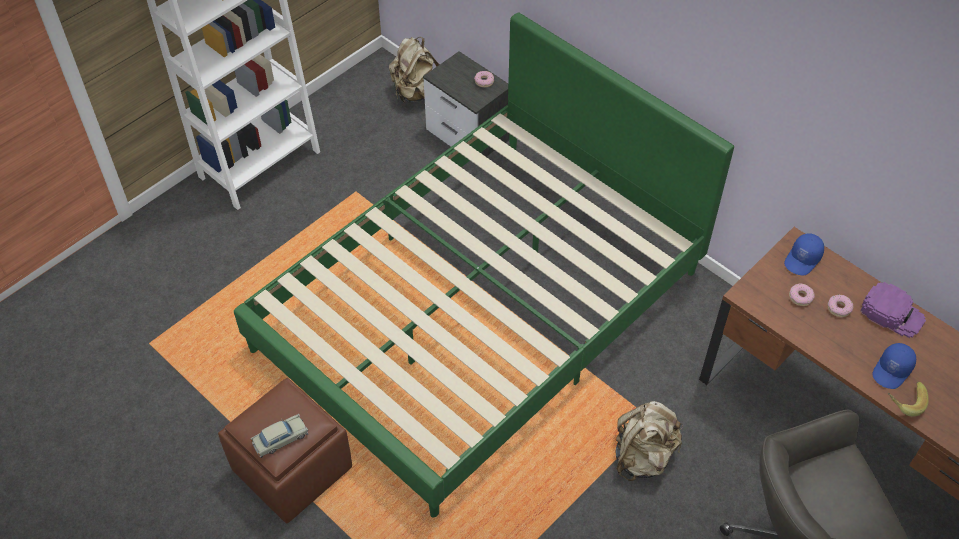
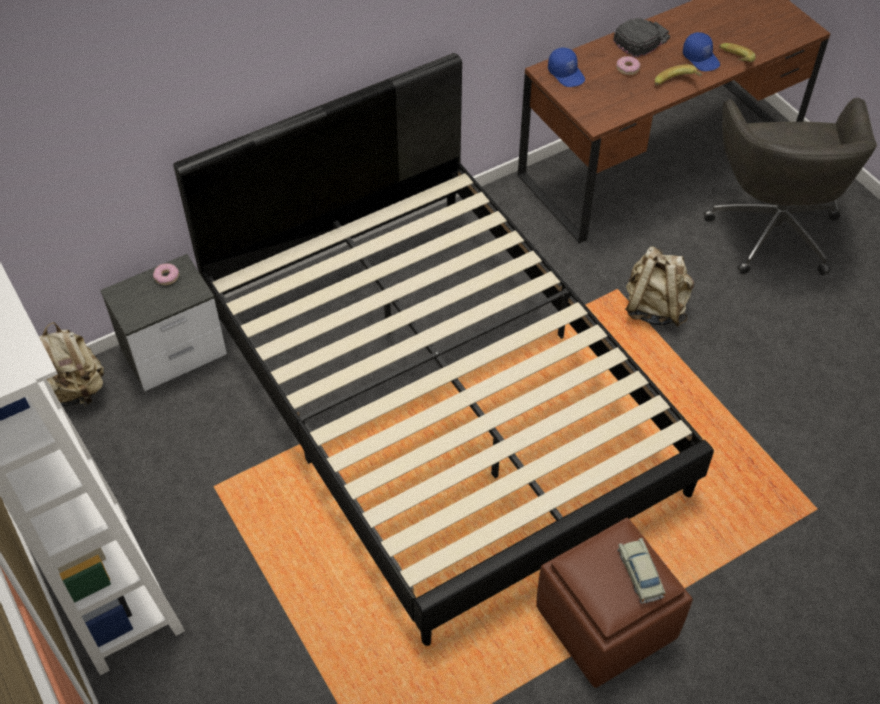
camera: 75 degrees left, 0 degrees up
green bed [234,13,734,518] -> black bed [173,53,714,646]
donut [789,283,815,306] -> none
purple cap [860,282,926,338] -> black cap [613,18,670,58]
none -> banana [655,65,702,86]

